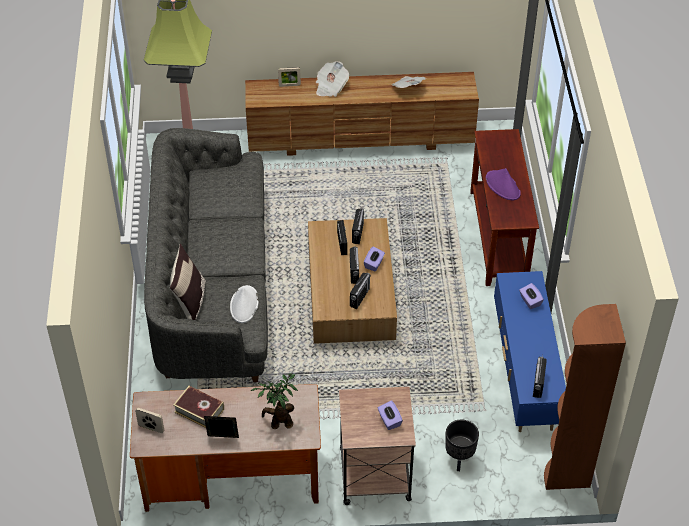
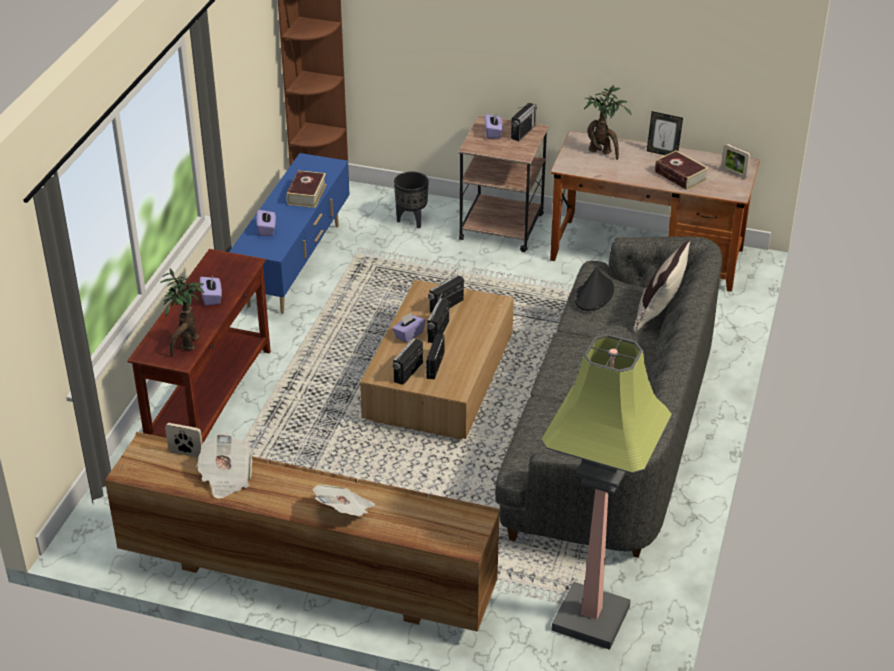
camera: 160 degrees left, 10 degrees down
white hat [230,285,259,323] -> black hat [575,267,614,311]
picture frame [278,67,301,87] -> picture frame moved to [165,423,203,457]
purple hat [486,168,521,200] -> purple tissue box [200,276,222,306]
radio [533,354,547,398] -> radio moved to [511,103,537,141]
none -> potted plant [160,268,204,357]
none -> book [286,170,327,208]

